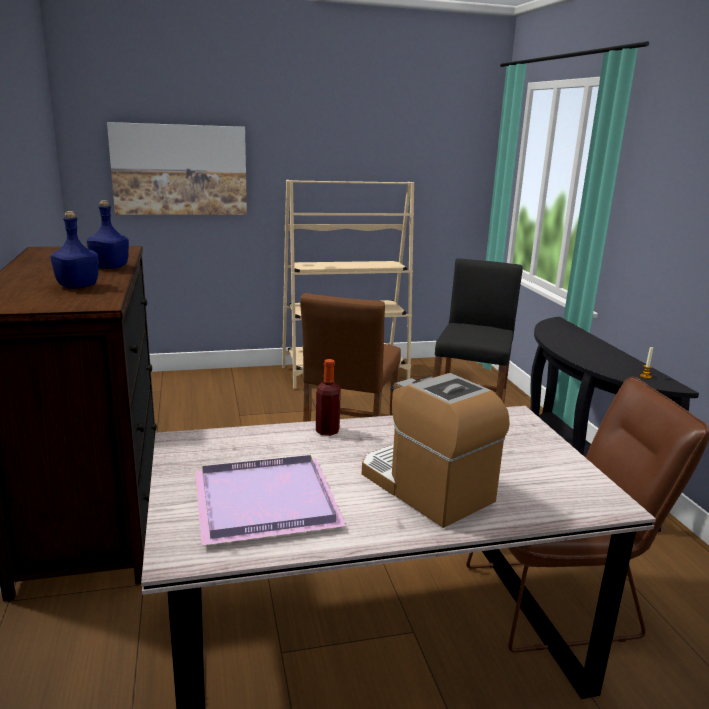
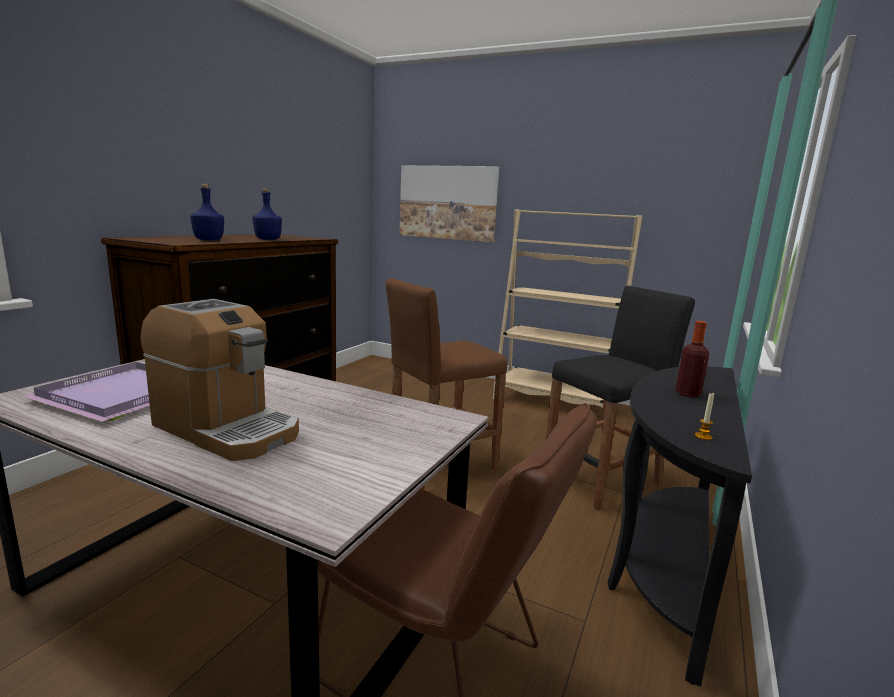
camera: 40 degrees right, 5 degrees down
bottle [316,359,341,436] -> bottle moved to [676,321,709,397]
coffee machine [362,373,510,528] -> coffee machine turned 120 degrees clockwise [141,299,299,461]

